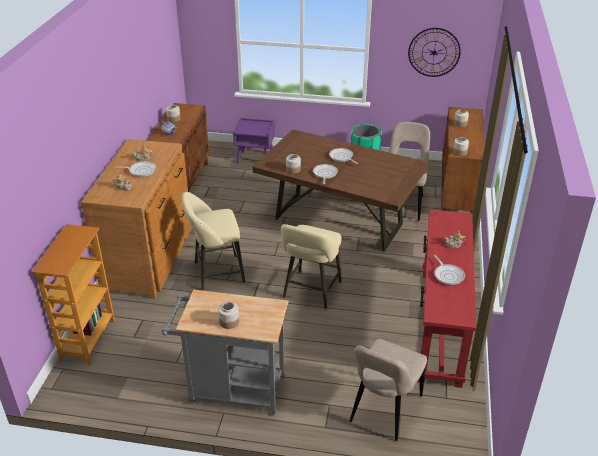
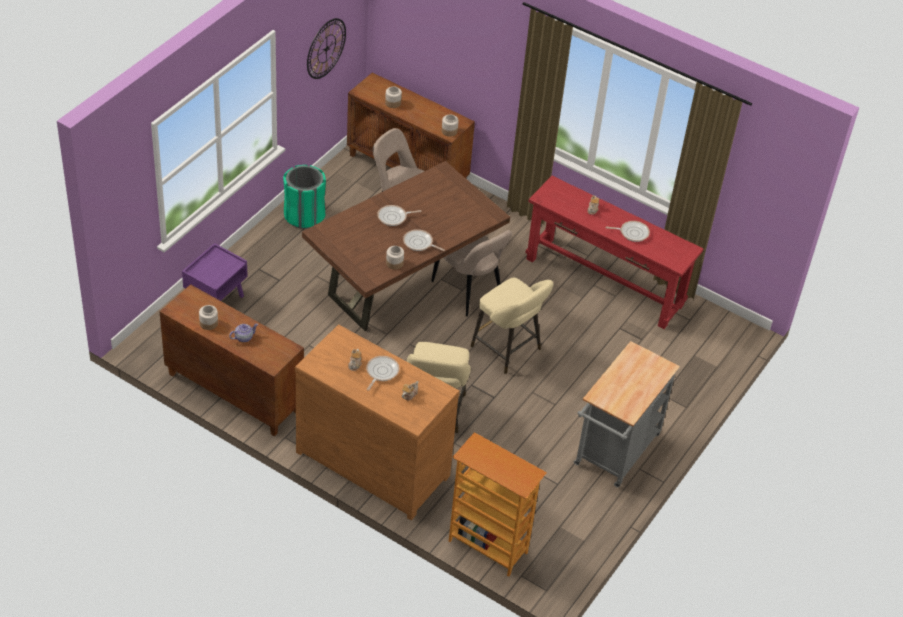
camera: 70 degrees left, 10 degrees up
jar [218,302,239,329] -> none
beige chair [350,339,427,441] -> beige chair moved to [431,230,512,316]

